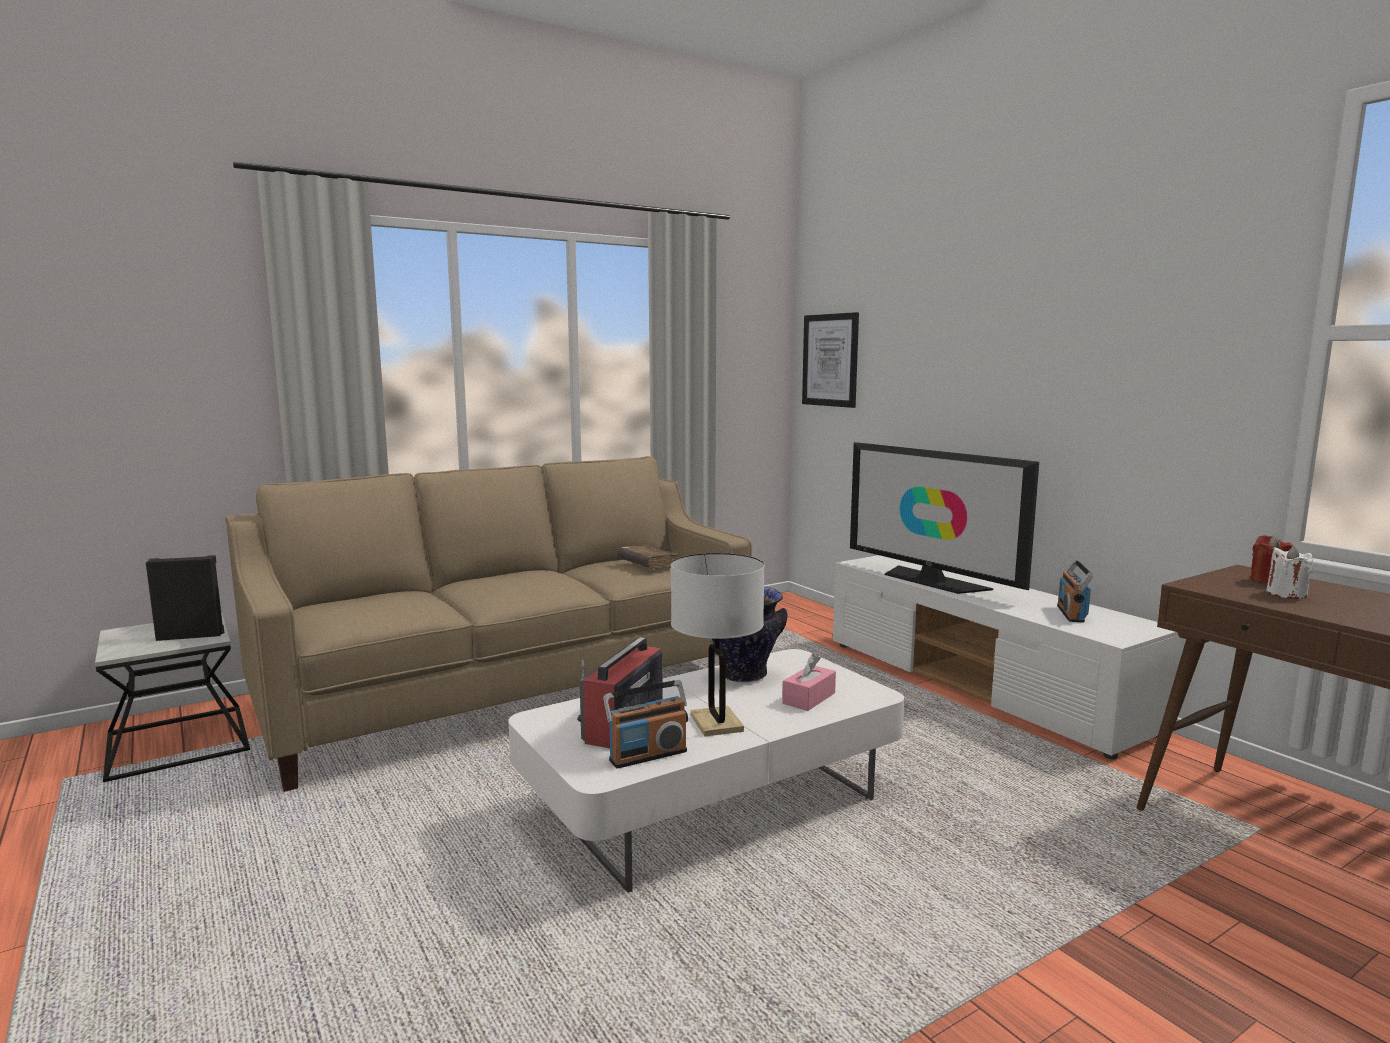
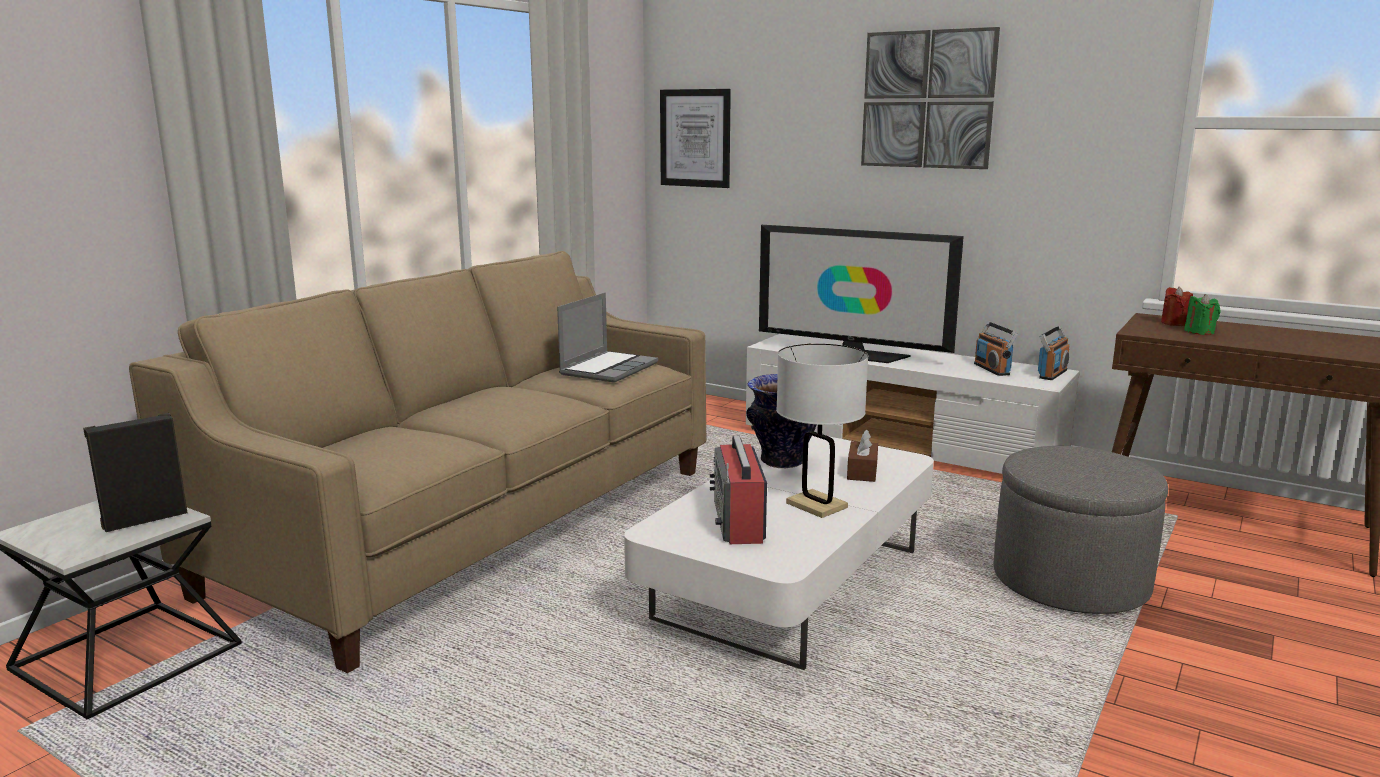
camera: 25 degrees left, 5 degrees up
radio [603,680,688,768] -> radio moved to [1038,326,1070,380]
brown book [617,545,679,569] -> laptop [557,292,658,383]
pink tissue box [782,654,836,711] -> brown tissue box [847,430,878,482]
white candle [1266,546,1313,599] -> green candle [1184,294,1220,335]
none -> picture [861,27,1000,169]
none -> grey ottoman [993,446,1168,614]

